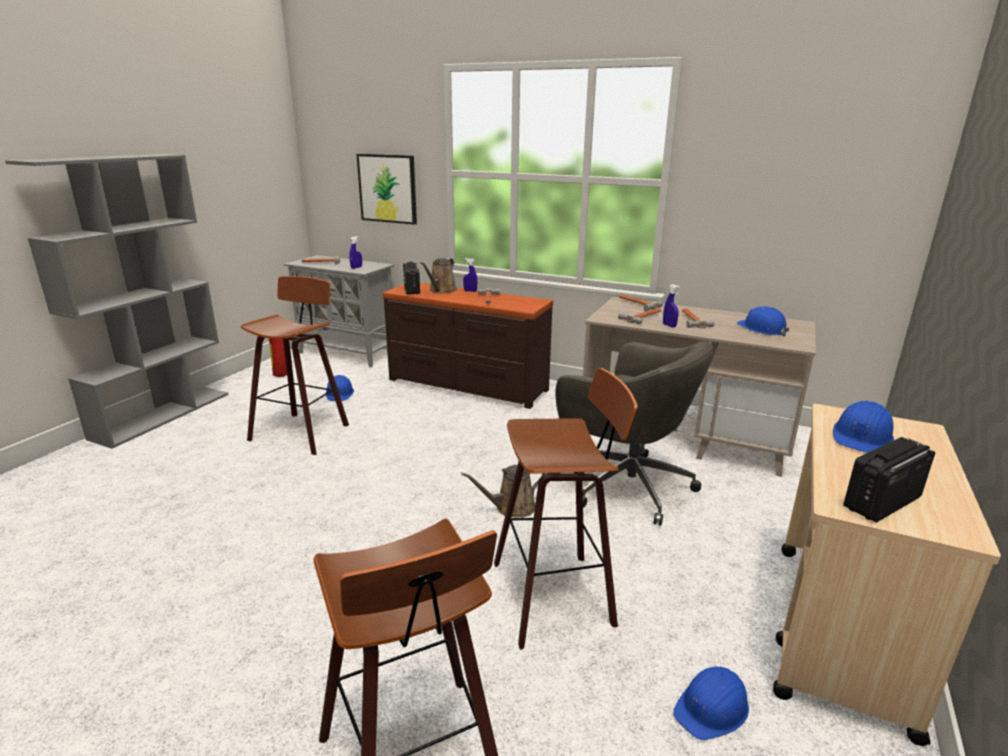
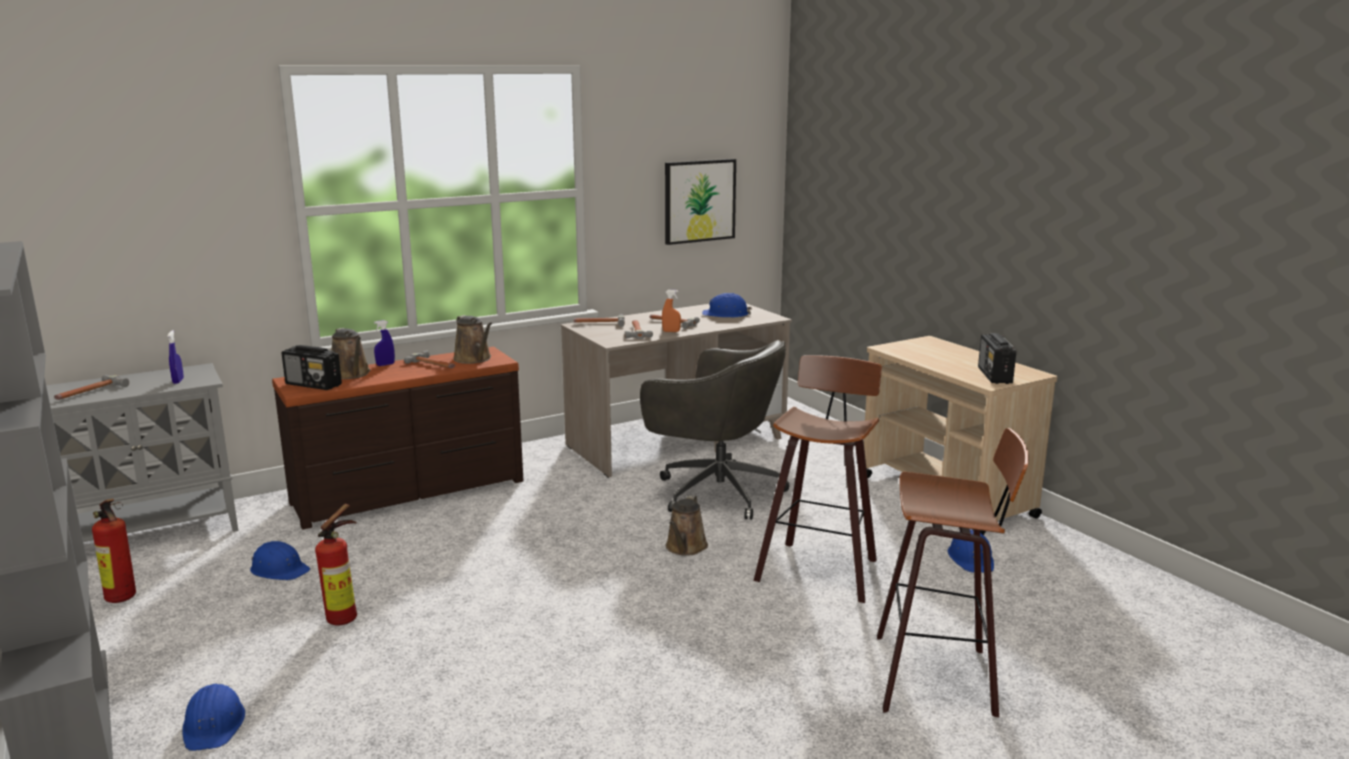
camera: 55 degrees left, 5 degrees down
stool [241,276,349,455] -> fire extinguisher [315,504,357,625]
picture [356,154,417,225] -> picture moved to [665,159,736,245]
grey office chair [556,342,713,526] -> grey office chair turned 45 degrees clockwise [640,340,789,520]
blue spray bottle [663,284,680,328] -> orange spray bottle [662,290,681,332]
blue hard hat [833,401,894,453] -> blue hard hat moved to [183,684,245,751]
none -> brown watering can [453,315,492,364]

